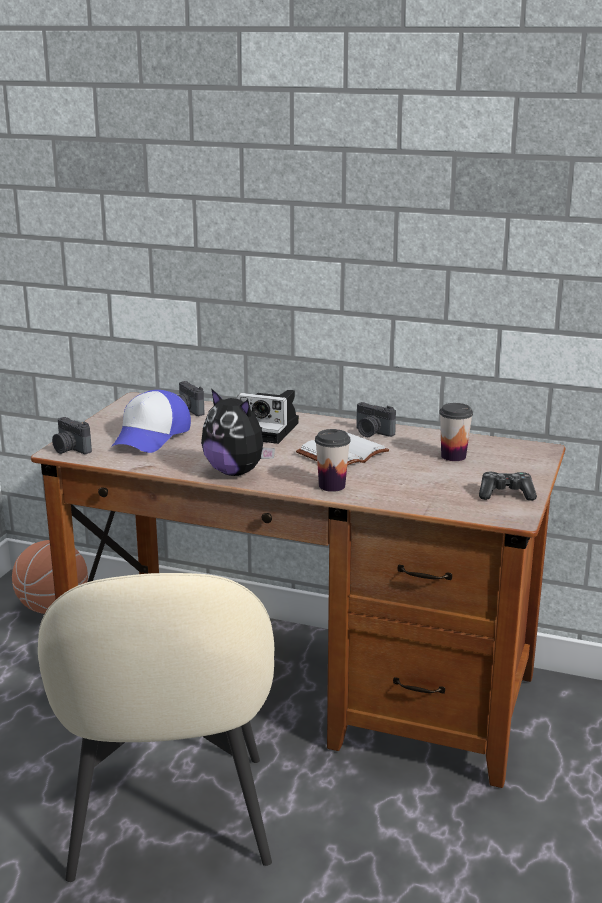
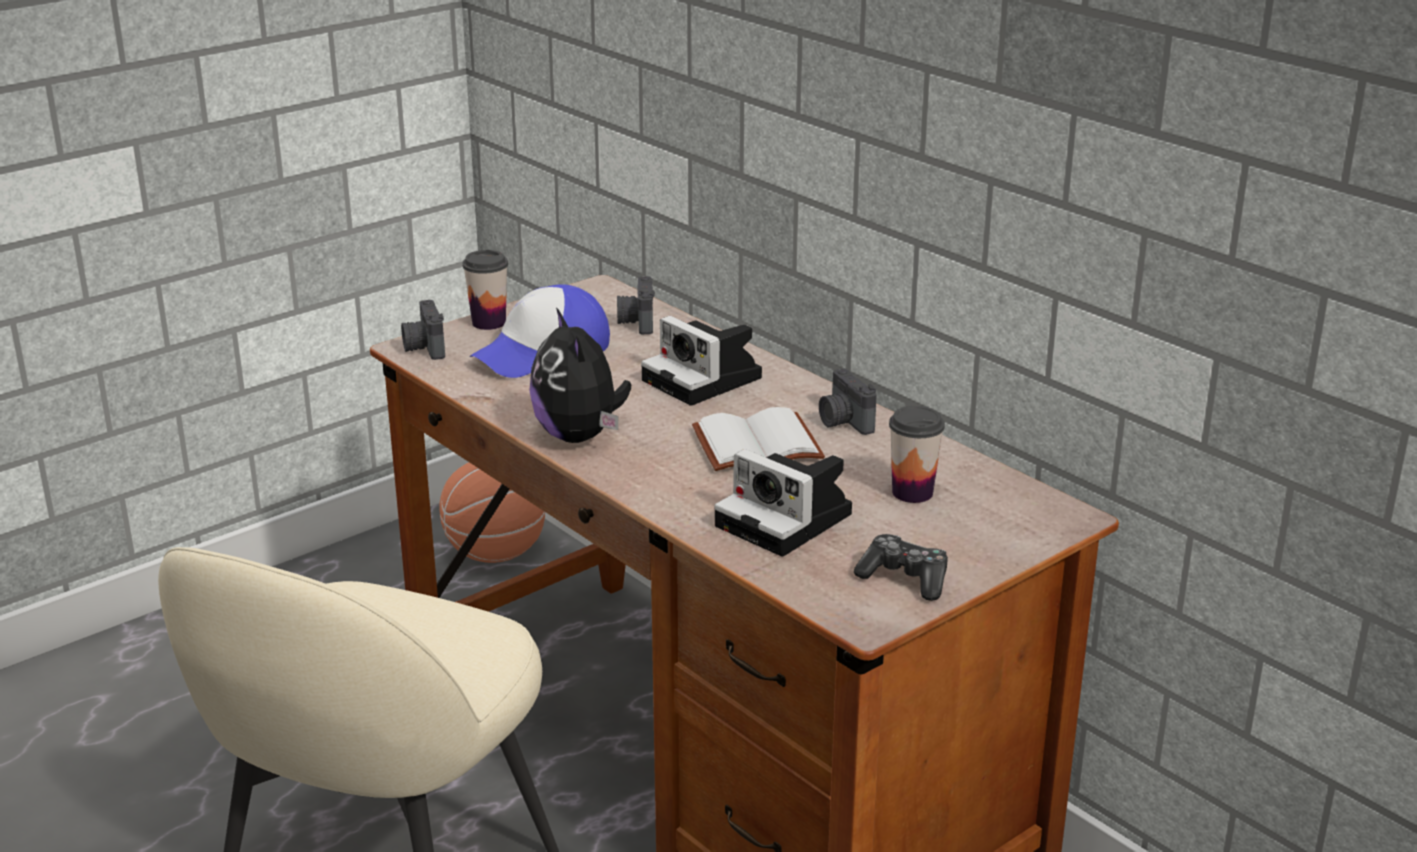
camera: 30 degrees right, 5 degrees up
cup [315,429,351,492] -> cup moved to [463,250,508,330]
none -> camera [714,449,852,557]

